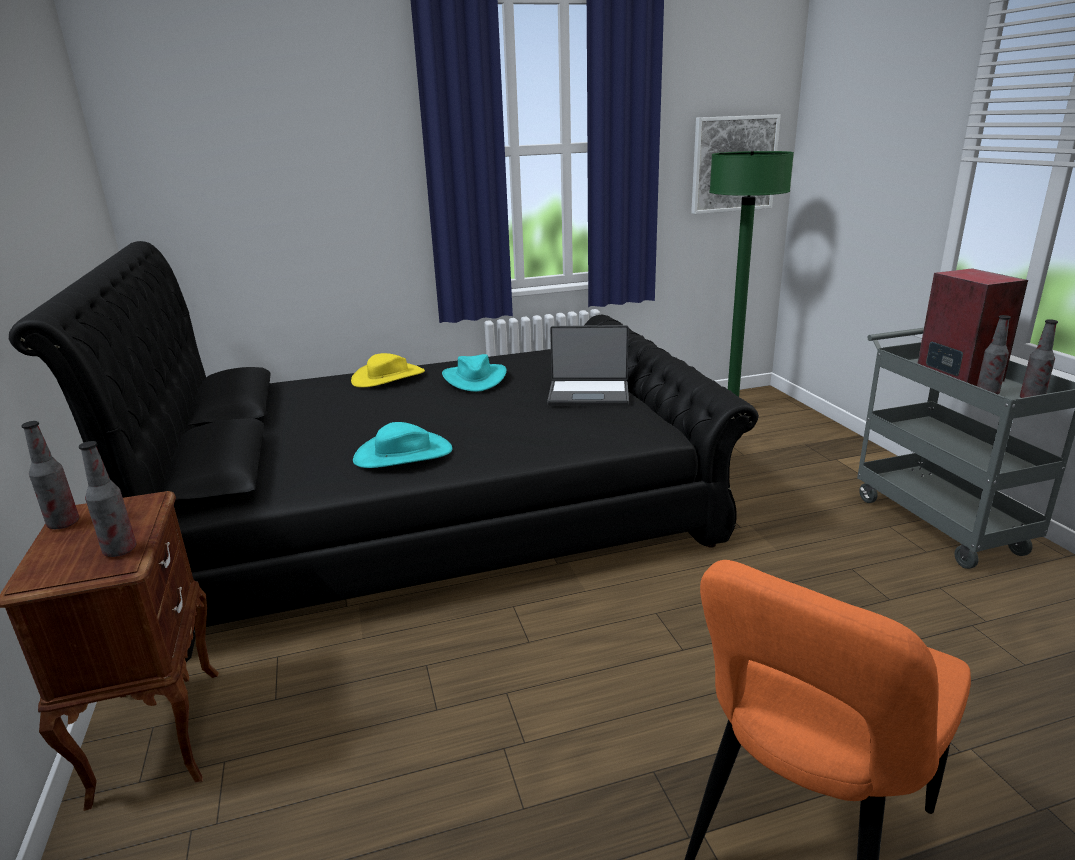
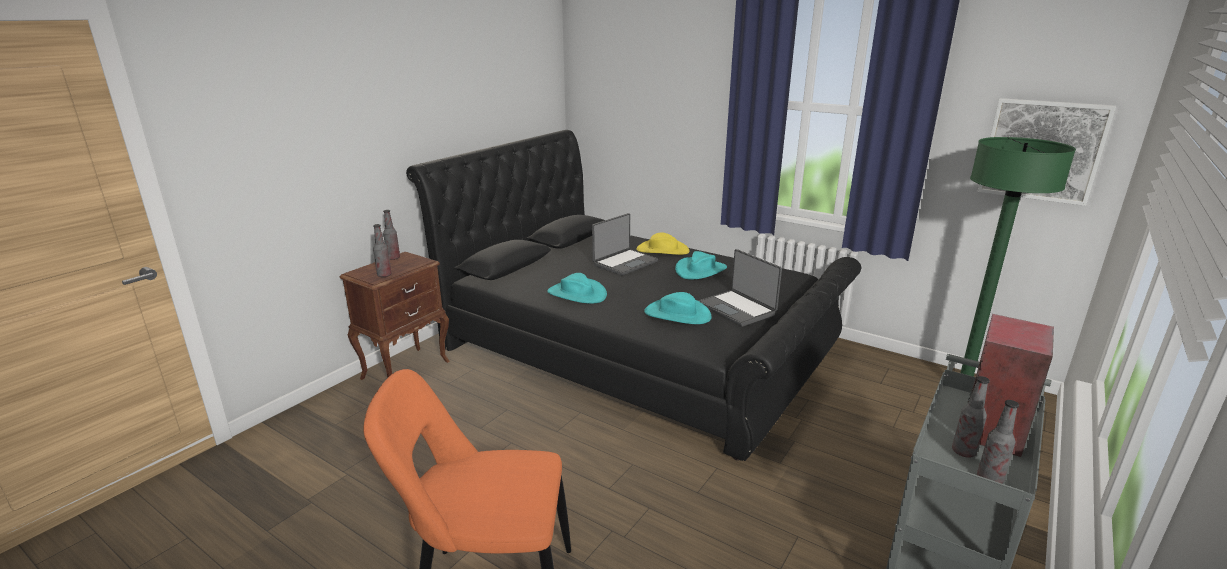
camera: 50 degrees right, 0 degrees up
none -> laptop [592,213,658,276]
none -> turquoise hat [644,292,711,324]

